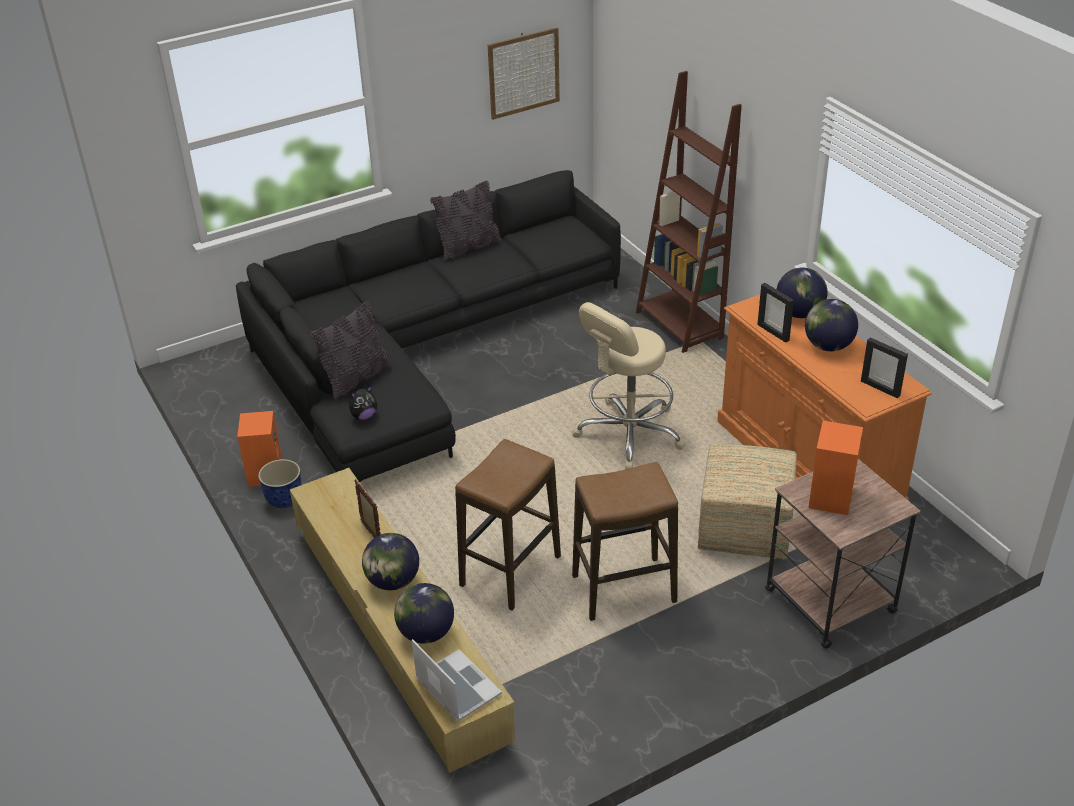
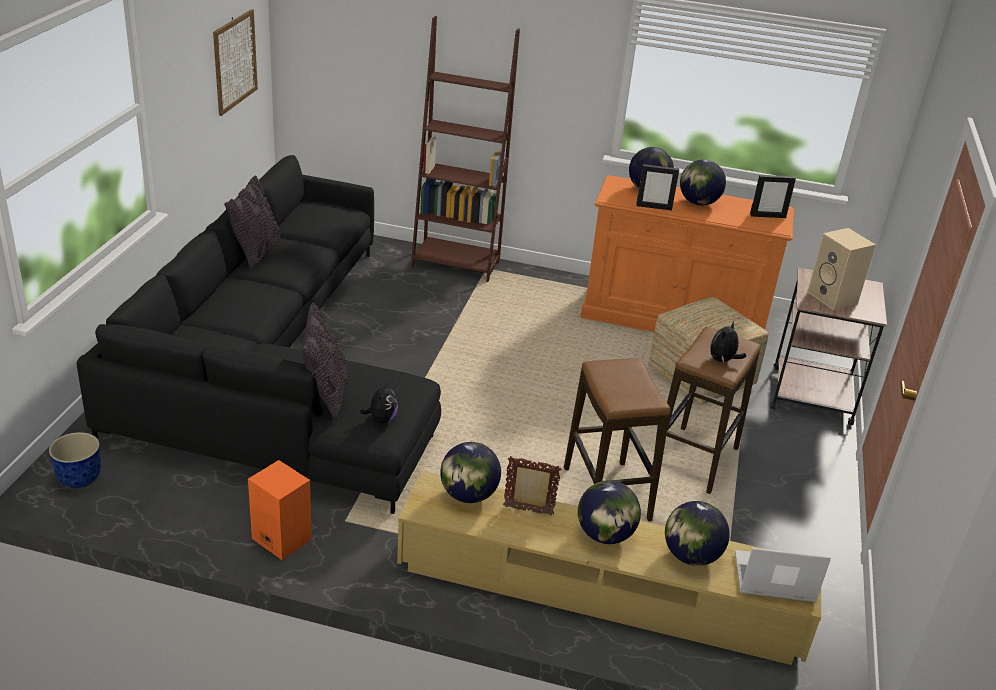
camera: 50 degrees left, 5 degrees down
planter [258,459,302,508] -> planter moved to [49,432,101,488]
beige stool [573,302,685,470] -> none
orange speaker [808,421,863,515] -> beige speaker [807,228,876,310]
none -> globe [440,442,501,503]
none -> plush toy [710,321,746,362]

